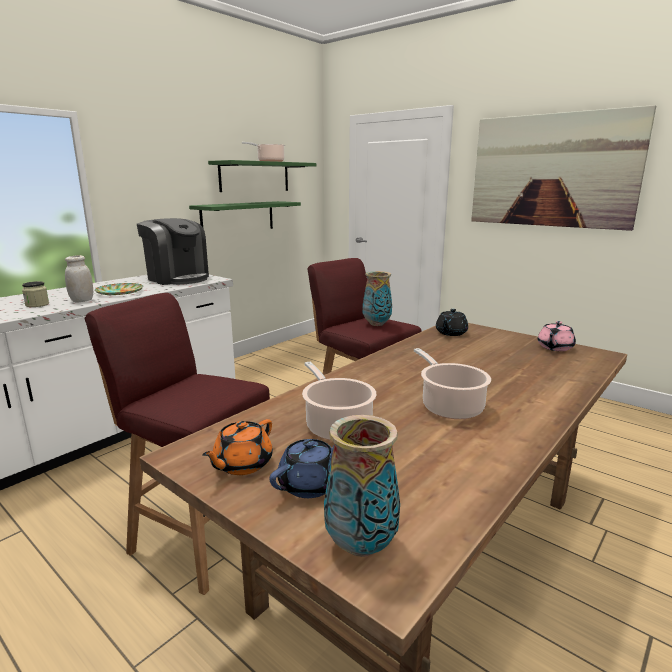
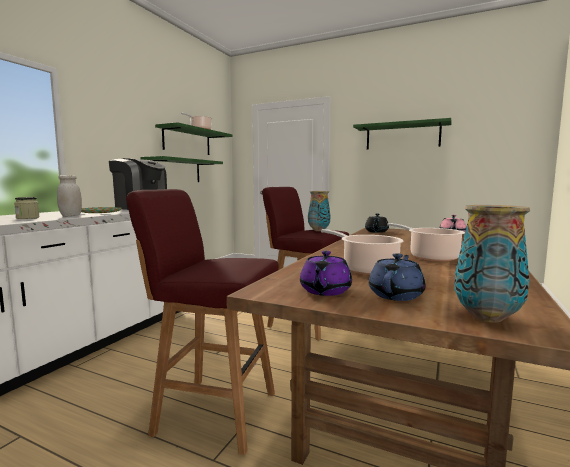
camera: 15 degrees left, 10 degrees down
orange teapot [202,419,273,475] -> purple teapot [300,251,352,296]
picture [471,105,656,231] -> green shelf [353,118,451,150]

